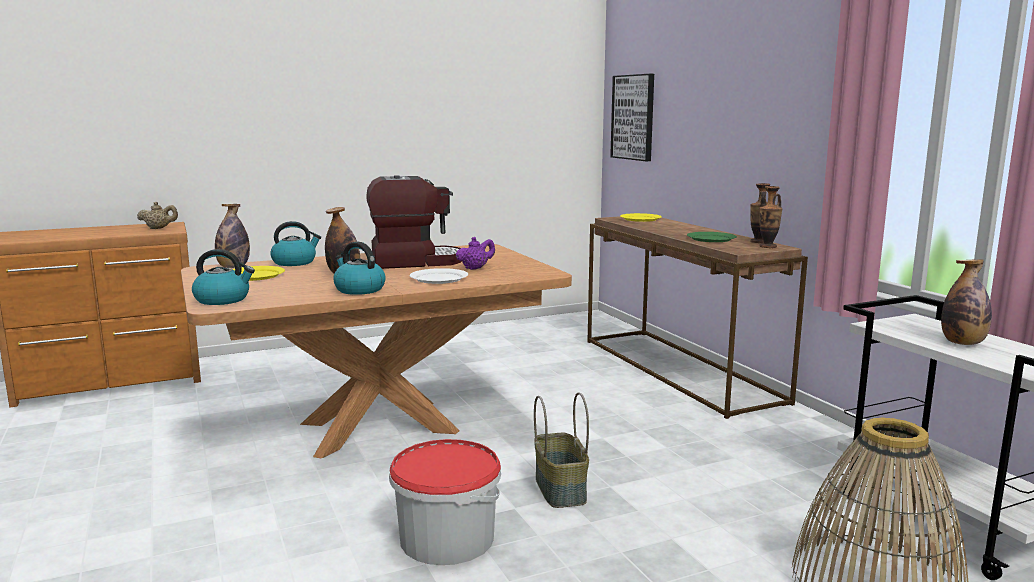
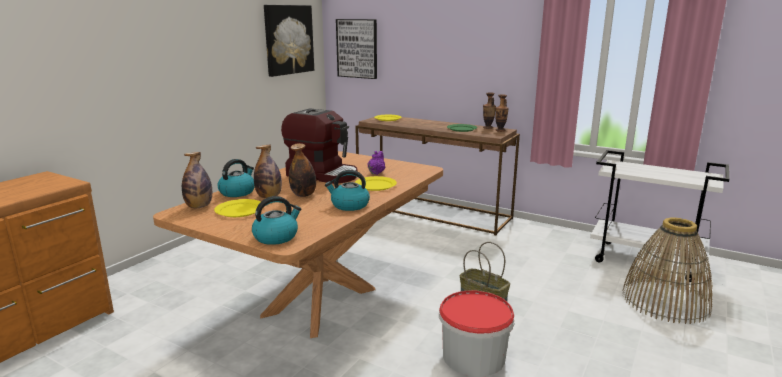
camera: 35 degrees left, 5 degrees up
beige teapot [137,202,178,229] -> none
coffee machine [366,175,462,269] -> coffee machine turned 75 degrees clockwise [281,108,358,184]
white plate [410,268,468,284] -> yellow plate [355,176,397,191]
bottle [941,259,992,345] -> bottle moved to [254,145,282,198]
none -> picture [264,5,314,77]

